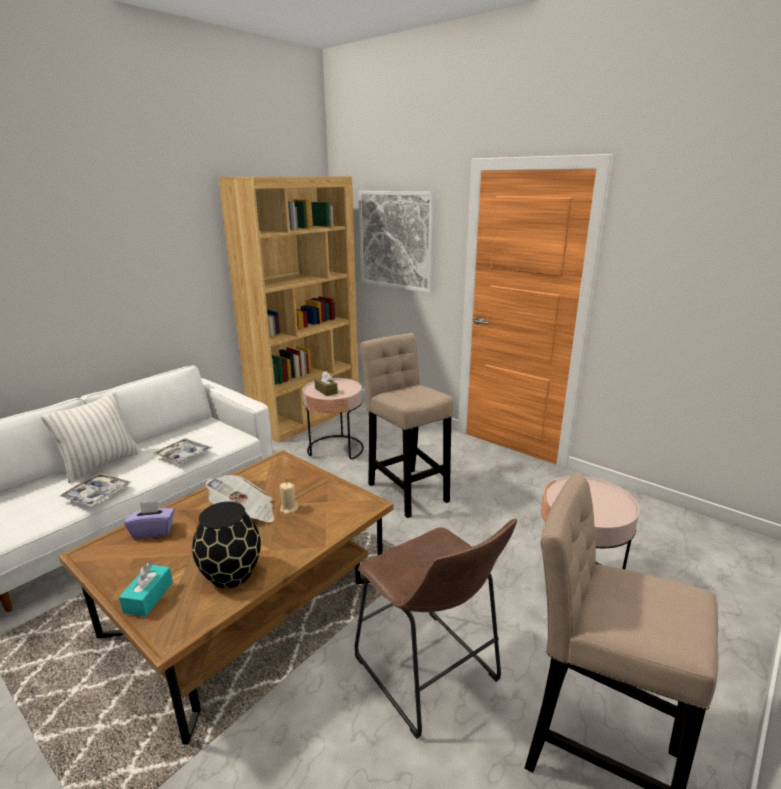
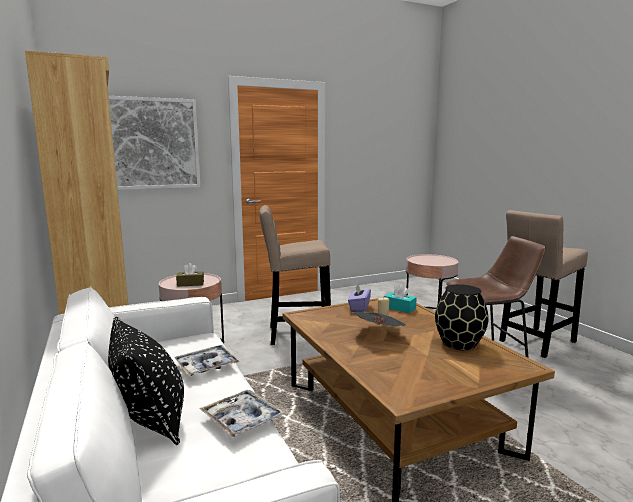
camera: 65 degrees left, 10 degrees down
white pillow [41,391,140,483] -> black pillow [108,317,184,445]
turquoise tissue box [119,562,173,617] -> turquoise tissue box moved to [384,285,417,313]
purple tissue box [124,501,175,539] -> purple tissue box moved to [348,284,371,312]

